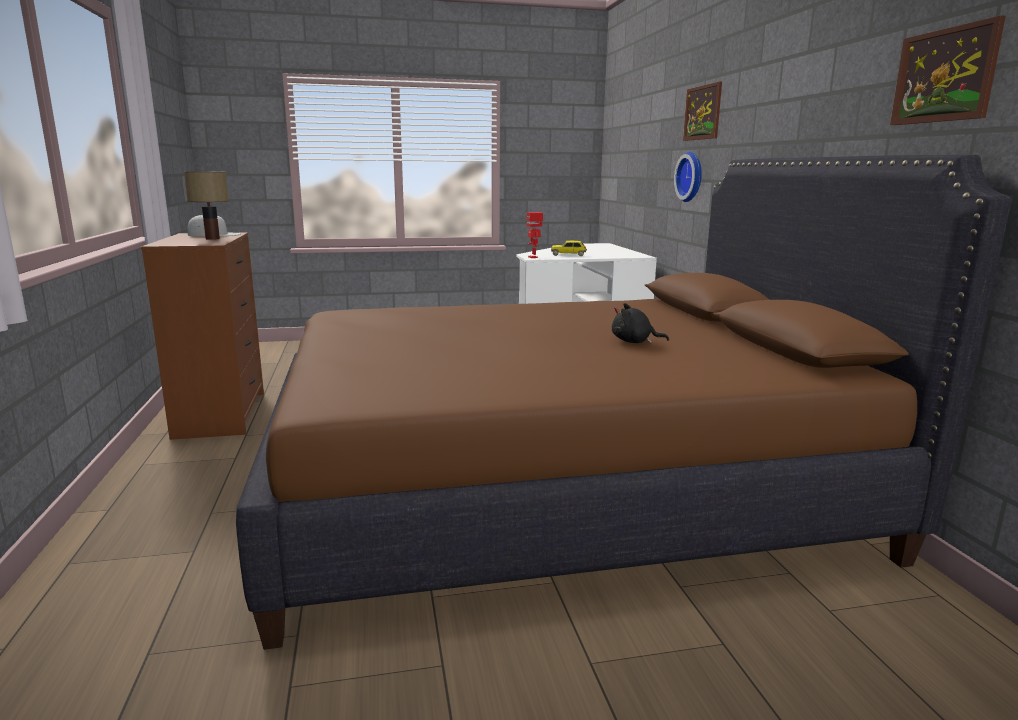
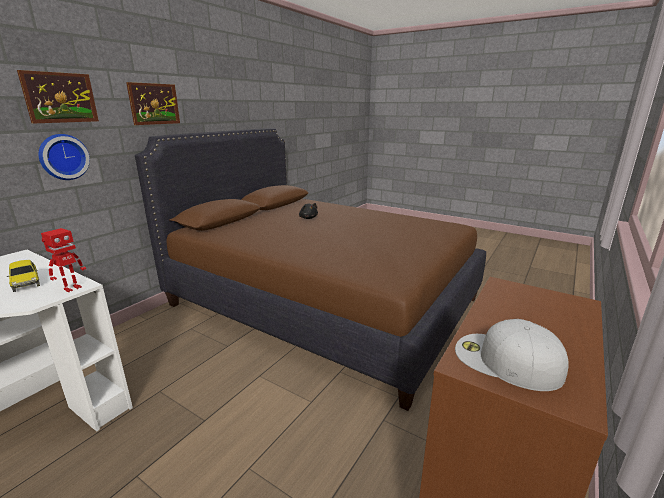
camera: 135 degrees left, 5 degrees up
table lamp [184,172,229,240] -> none
picture [890,16,1006,125] -> picture moved to [126,82,180,125]

